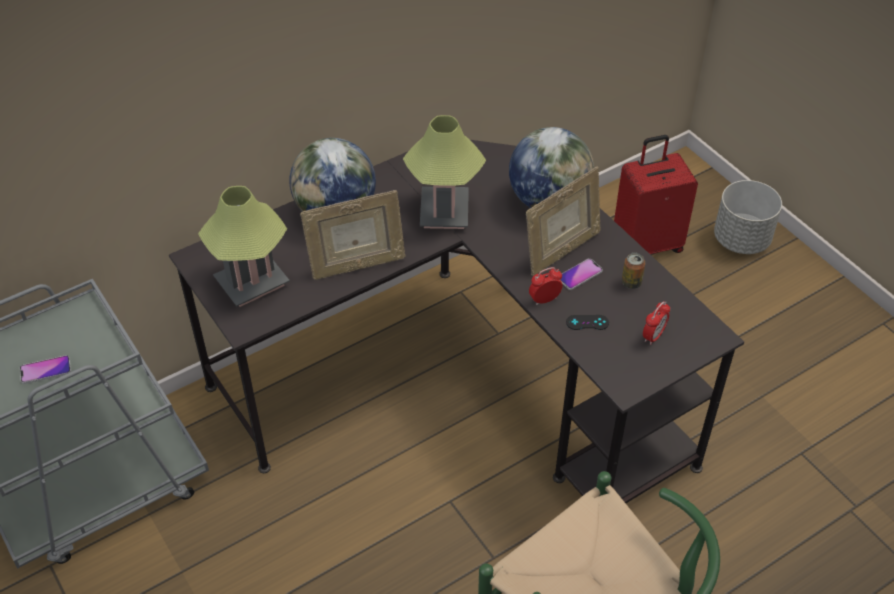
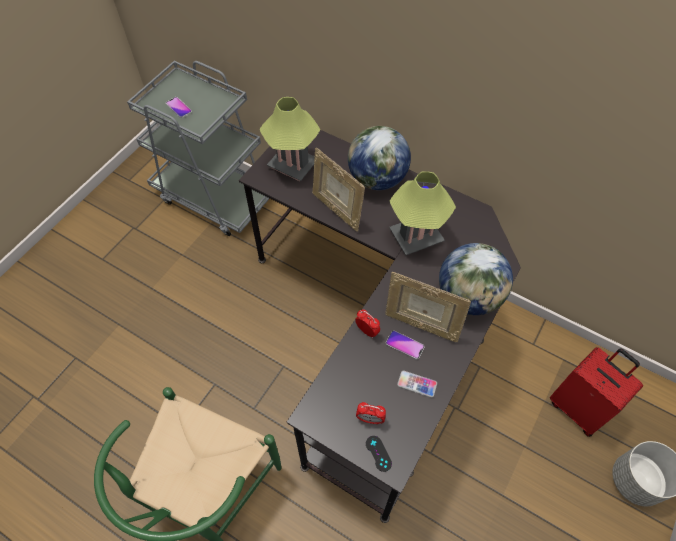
camera: 65 degrees right, 10 degrees up
black game controller [566,315,609,330] -> black game controller moved to [366,436,392,472]
can [622,253,645,289] -> phone [397,371,437,398]

